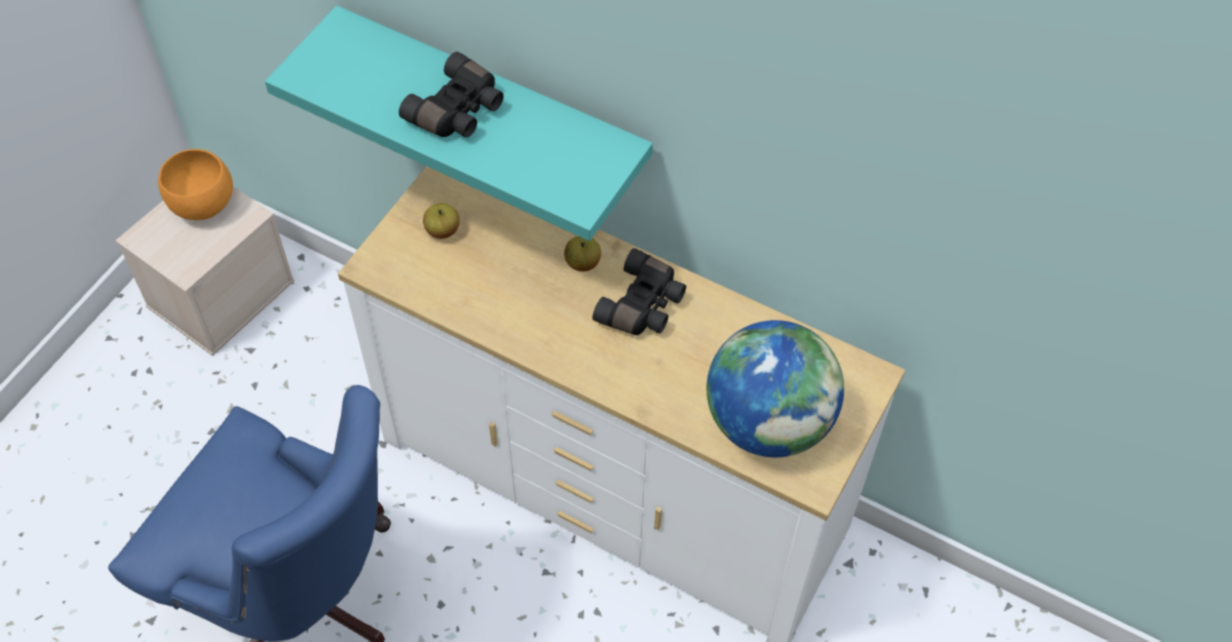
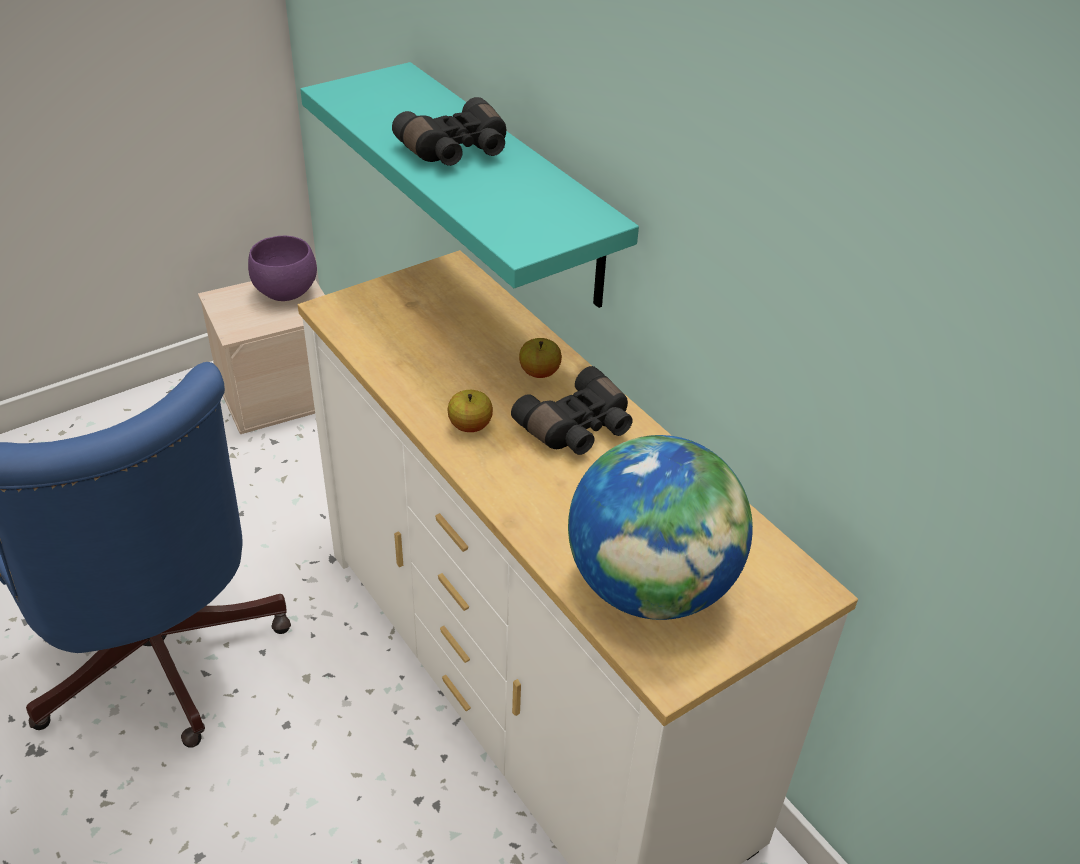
camera: 25 degrees right, 15 degrees down
orange bowl [158,149,233,220] -> purple bowl [248,236,317,301]
apple [423,203,459,239] -> apple moved to [448,390,493,432]

